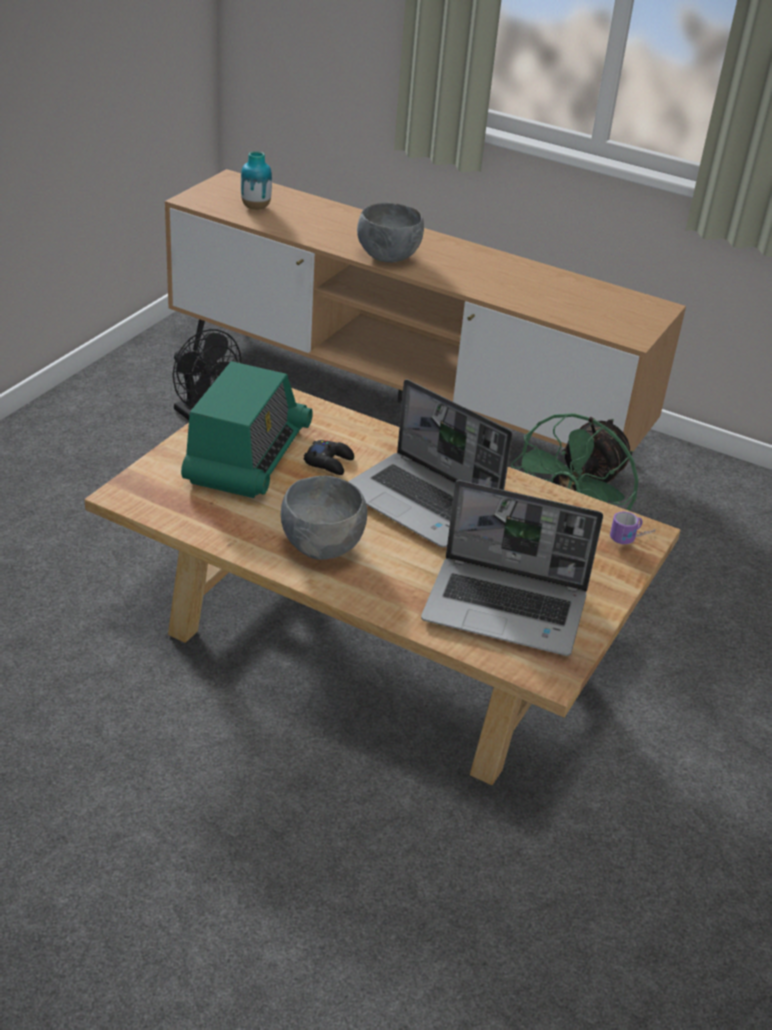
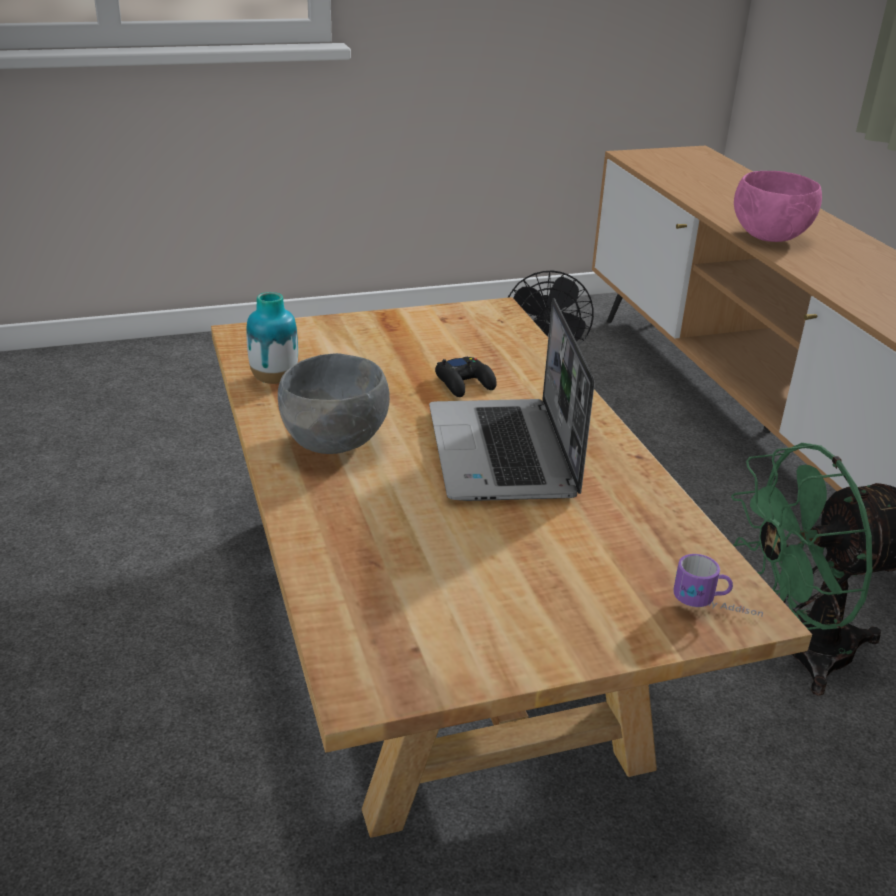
camera: 45 degrees right, 5 degrees down
radio [181,361,313,498] -> none
vase [241,151,272,210] -> vase moved to [246,292,298,384]
grey bowl [357,203,424,263] -> pink bowl [734,171,822,242]
laptop [421,480,603,656] -> none

